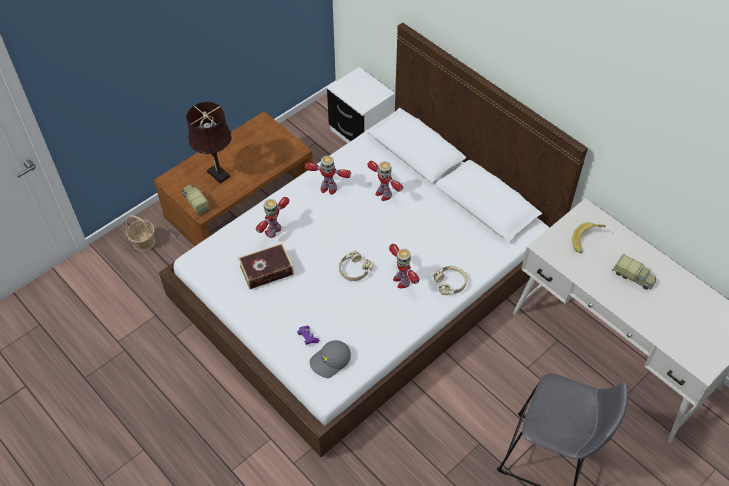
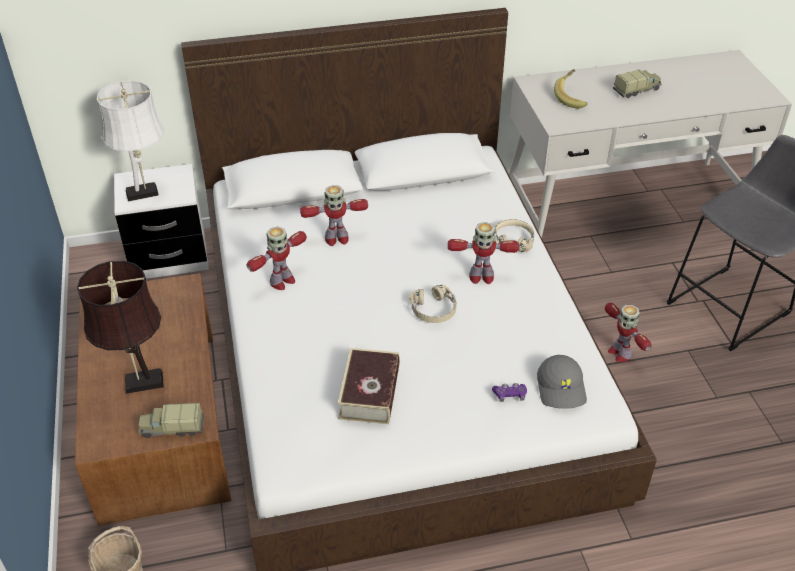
camera: 60 degrees left, 10 degrees down
toy robot [256,197,289,238] -> toy robot moved to [605,303,652,362]
none -> white table lamp [97,81,164,202]

